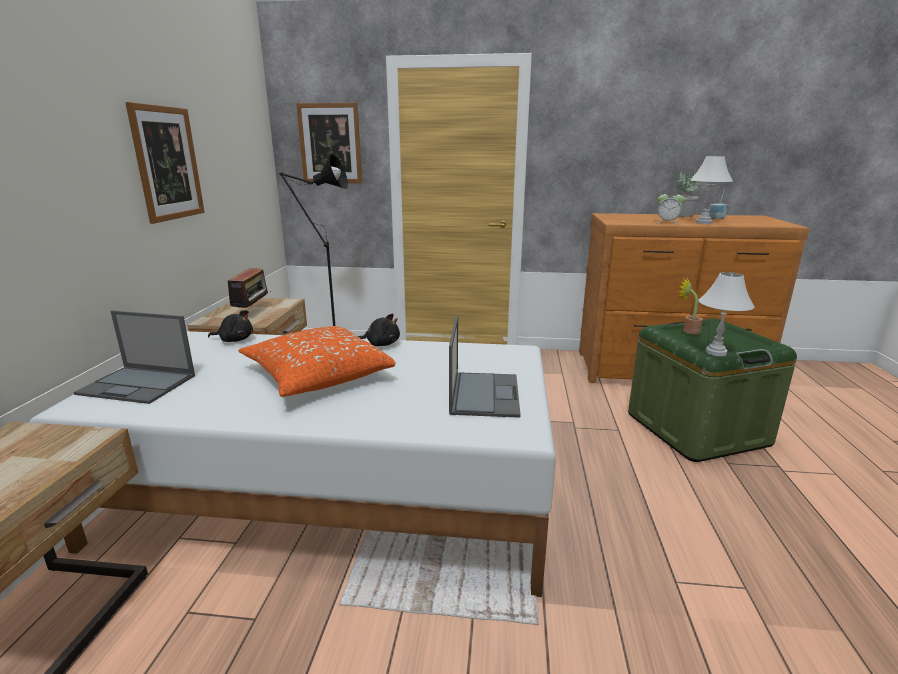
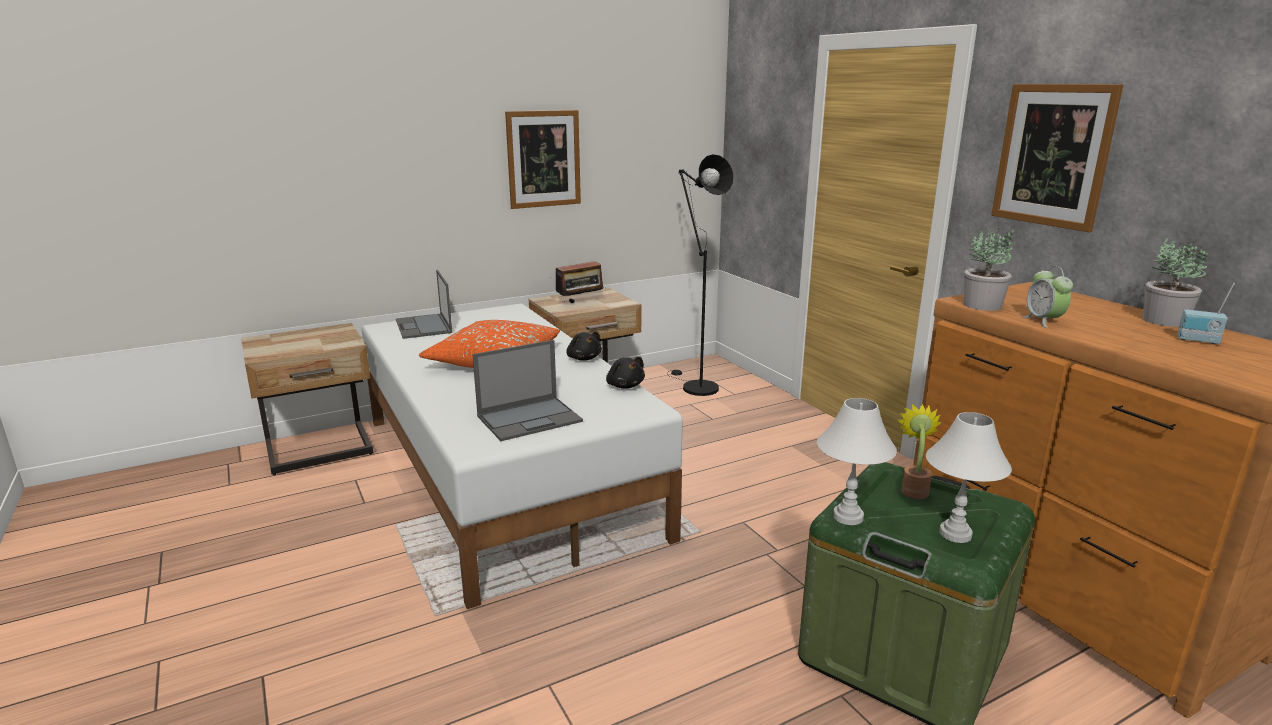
camera: 55 degrees right, 0 degrees up
black plush toy [208,310,253,342] -> black plush toy moved to [606,357,645,389]
picture [296,103,362,183] -> picture moved to [991,84,1123,232]
white table lamp [690,156,733,224] -> white table lamp moved to [926,412,1012,543]
none -> potted plant [964,228,1014,311]

